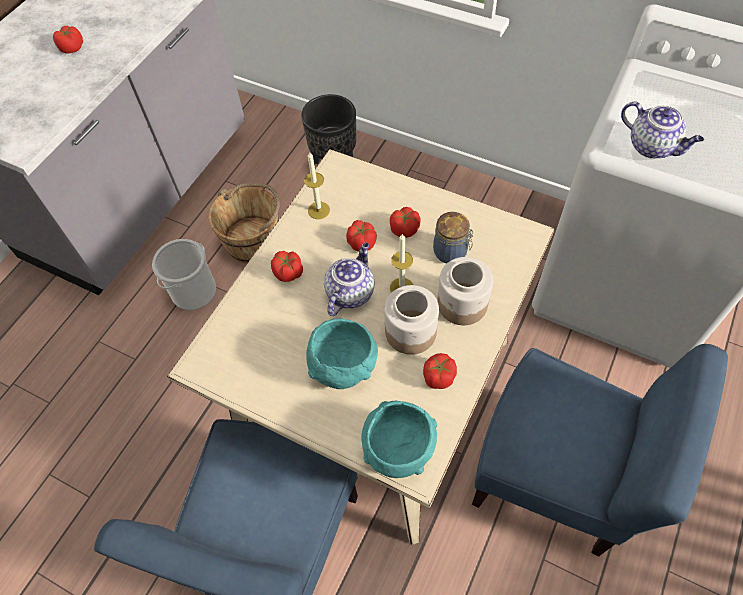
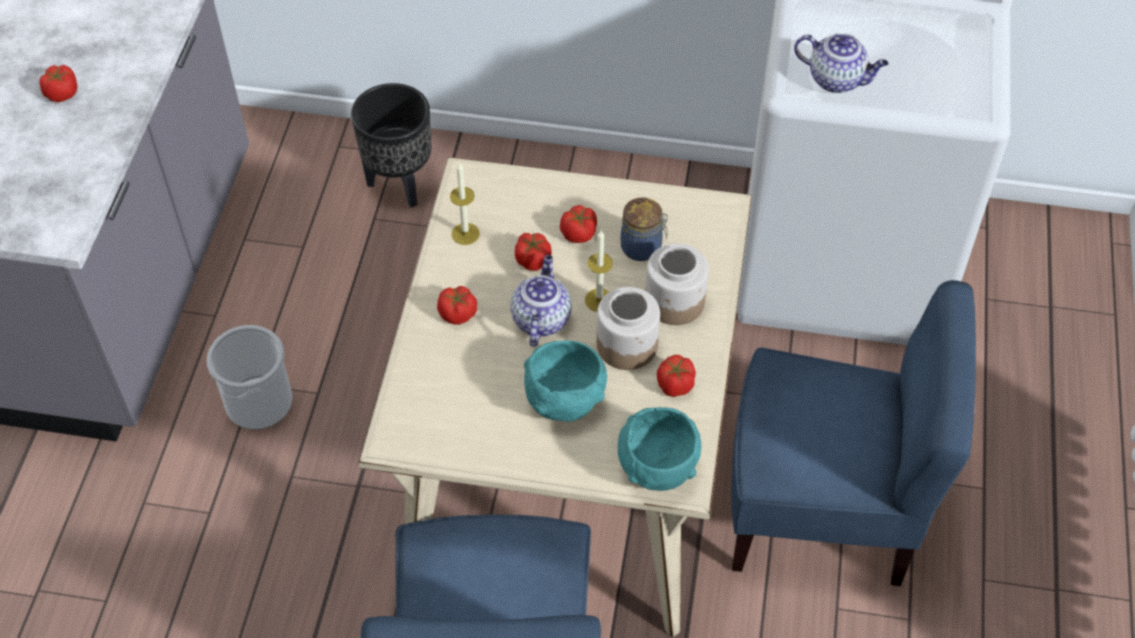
camera: 20 degrees left, 5 degrees down
brown bucket [208,183,280,263] -> none

